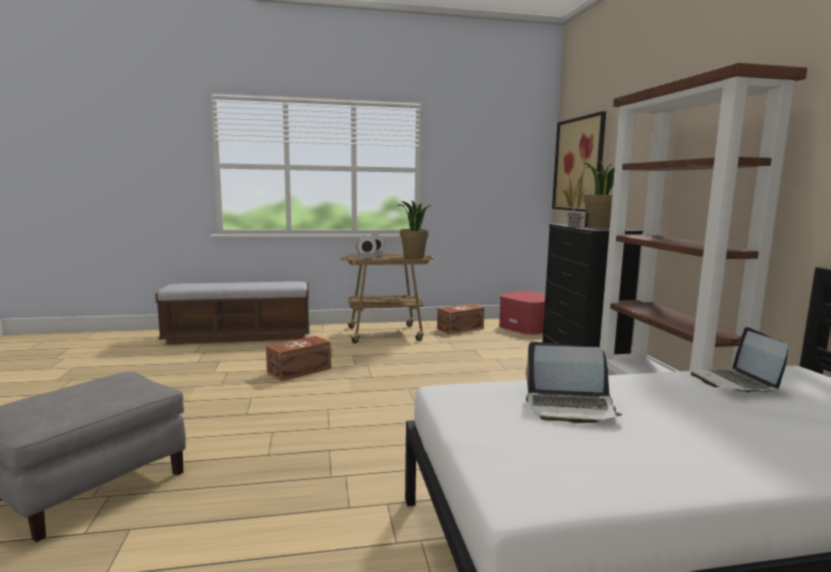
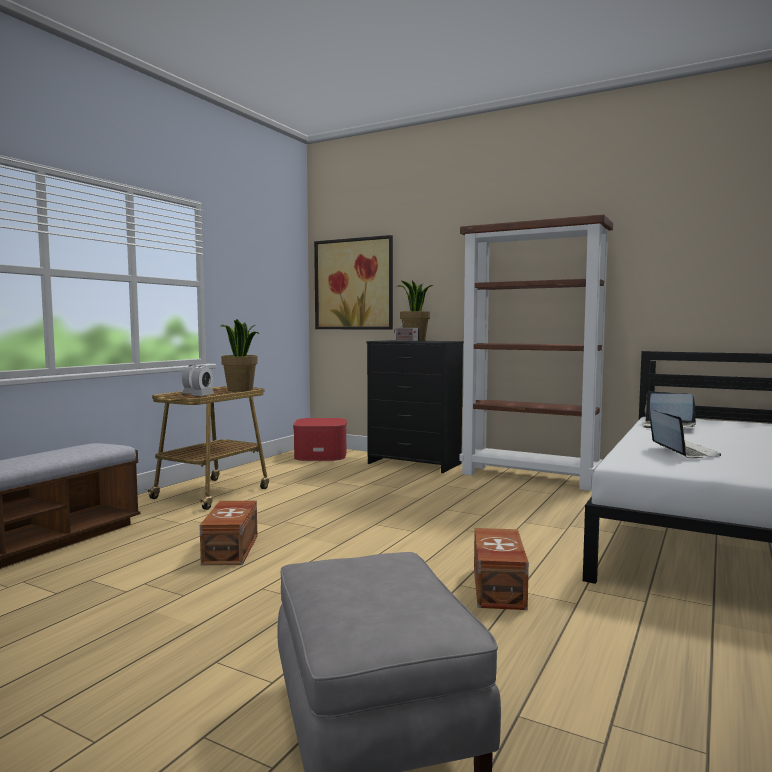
camera: 50 degrees left, 5 degrees down
brown storage box [437,304,484,334] -> brown storage box moved to [474,528,529,610]
laptop [526,342,623,423] -> laptop turned 60 degrees counterclockwise [650,410,721,458]

